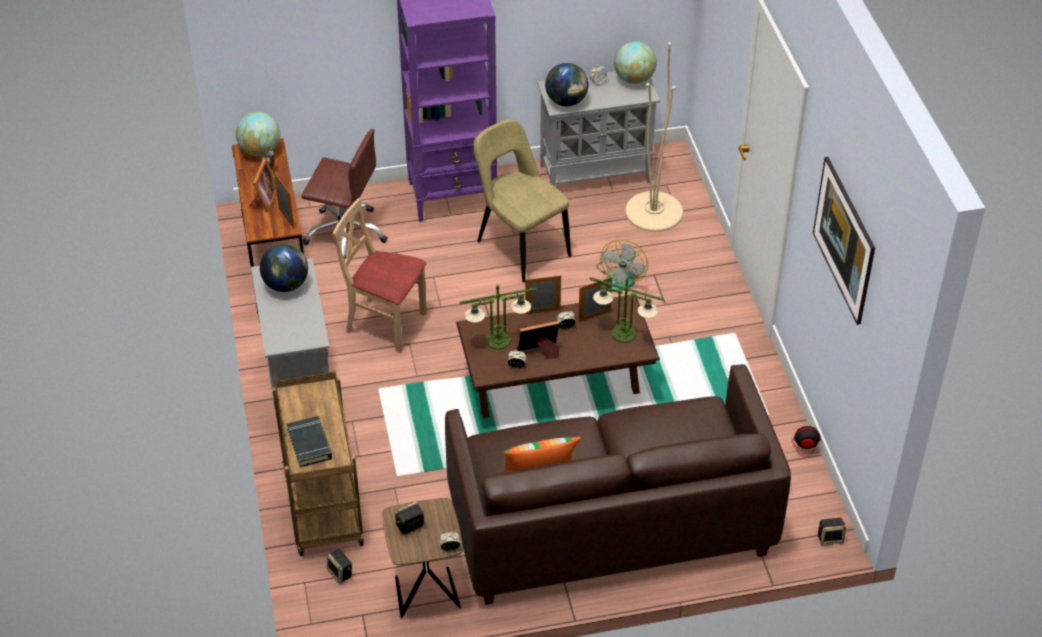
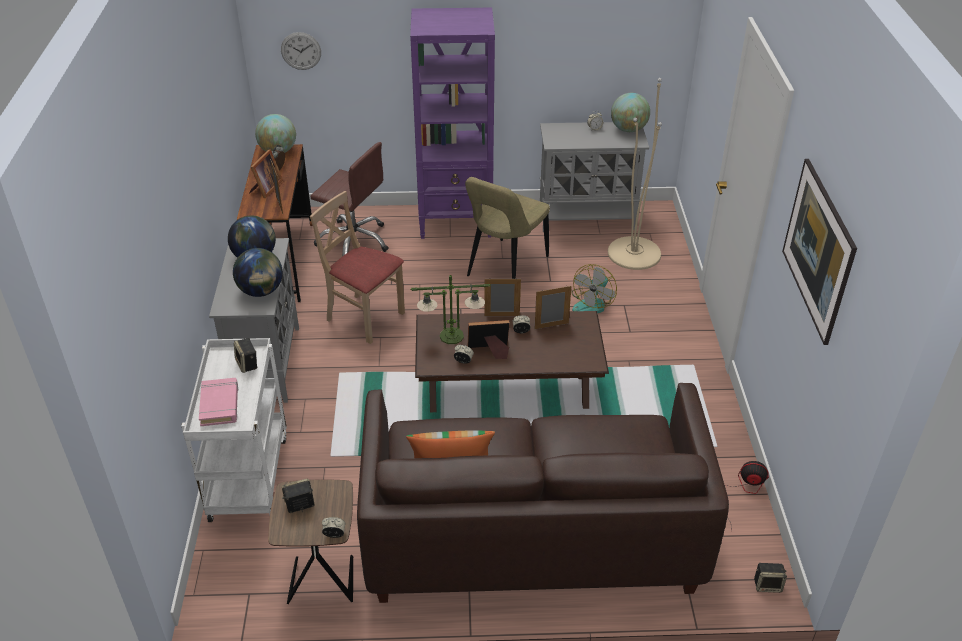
camera: 10 degrees right, 5 degrees down
brown cart [272,372,364,556] -> white cart [181,338,287,522]
black book [287,416,332,467] -> pink book [199,378,238,426]
speaker [327,549,352,584] -> speaker moved to [234,338,257,373]
beige chair [473,119,571,283] -> beige chair turned 120 degrees counterclockwise [465,177,550,279]
globe [545,63,588,106] -> globe moved to [233,248,283,297]
table lamp [589,277,664,343] -> none
none -> wall clock [281,32,321,70]

